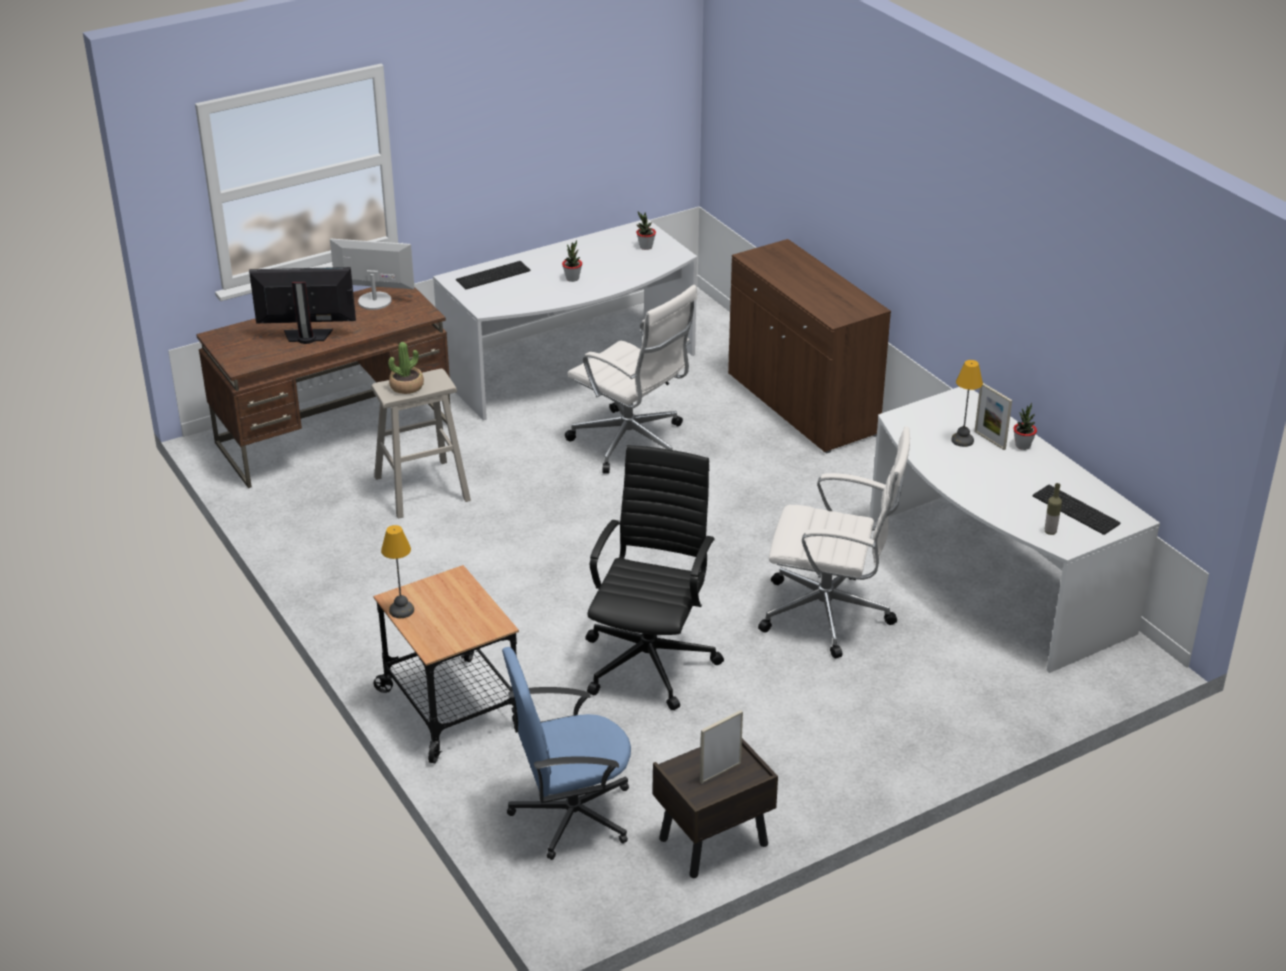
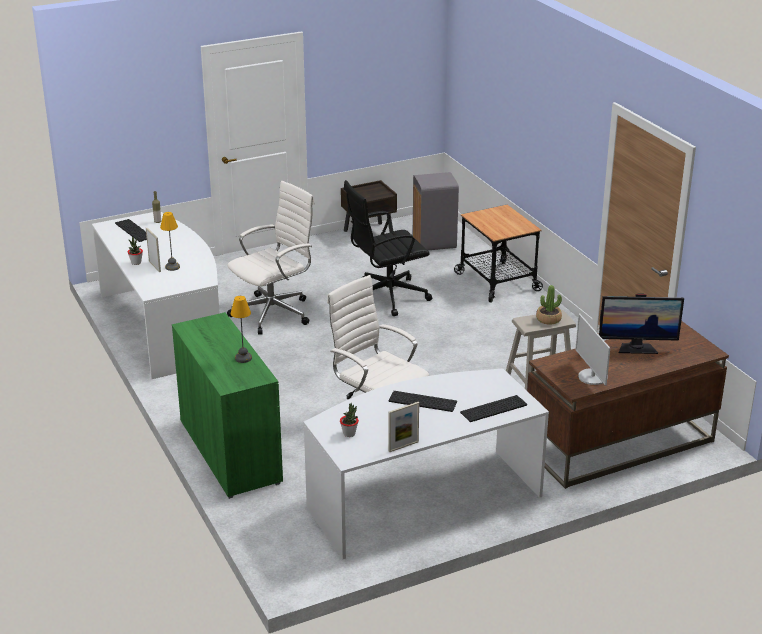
camera: 175 degrees left, 5 degrees down
monitor [330,238,415,310] -> monitor turned 60 degrees clockwise [575,314,610,386]
table lamp [381,525,414,618] -> table lamp moved to [231,296,252,363]
blue office chair [502,647,631,860] -> grey trash can [413,172,459,250]
potted plant [562,240,582,282] -> keyboard [389,391,457,412]
black office chair [585,445,724,710] -> black office chair turned 45 degrees clockwise [344,180,432,316]
picture frame [700,710,743,784] -> picture frame moved to [388,402,419,452]
brown cabinet [728,239,891,454] -> green cabinet [172,312,283,499]
white office chair [758,426,910,658] -> white office chair turned 120 degrees clockwise [227,181,314,335]

